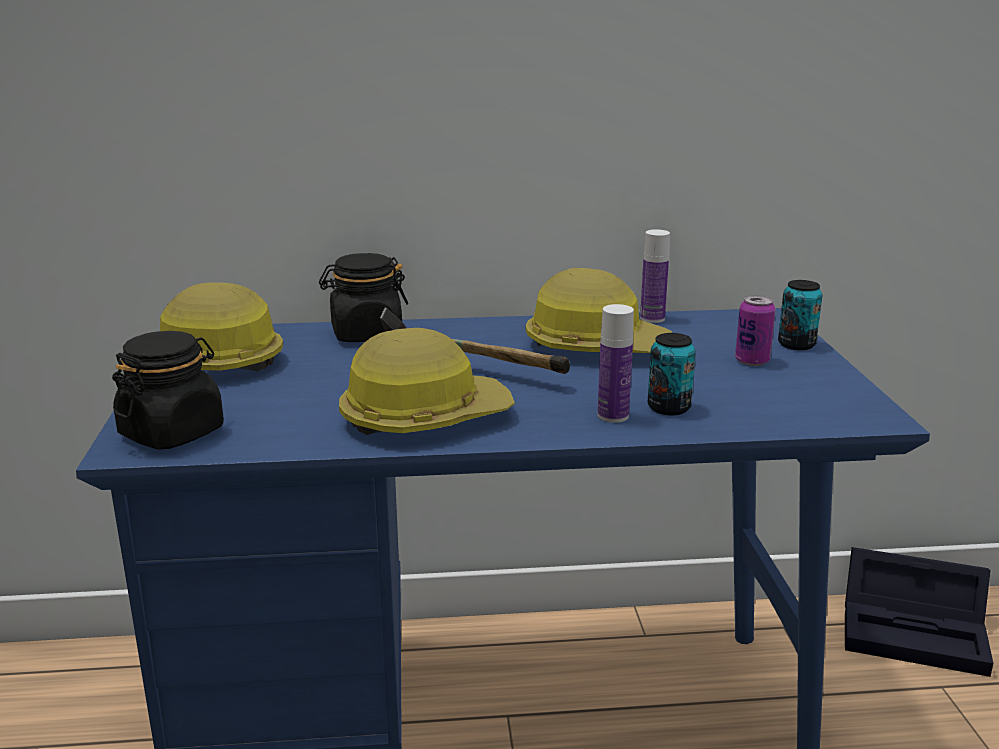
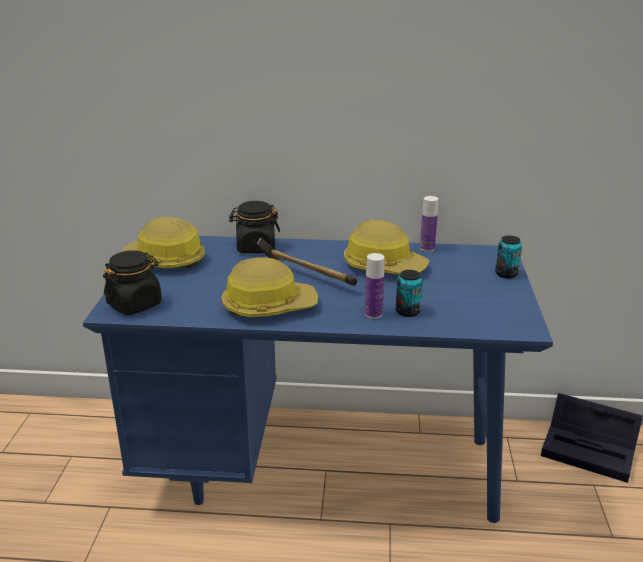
camera: 10 degrees right, 5 degrees up
can [735,295,776,366] -> none

